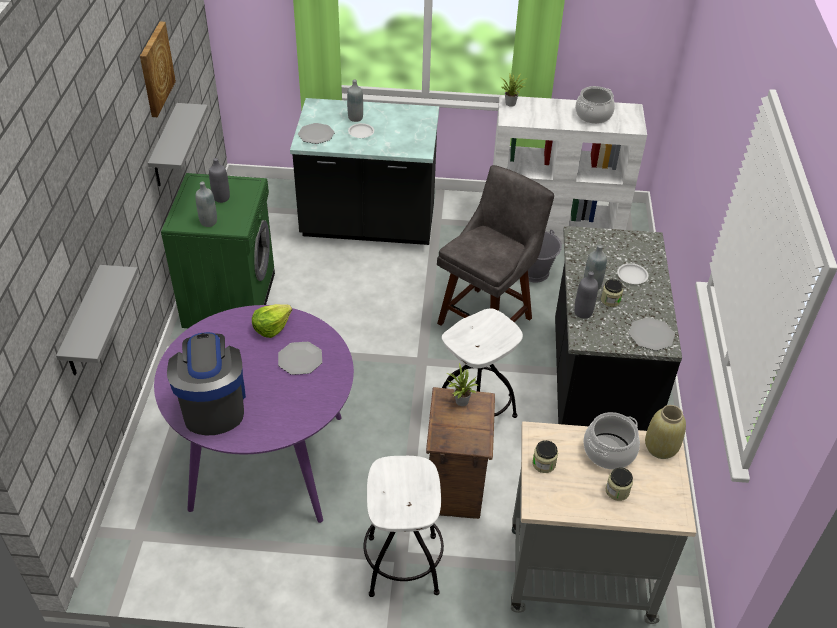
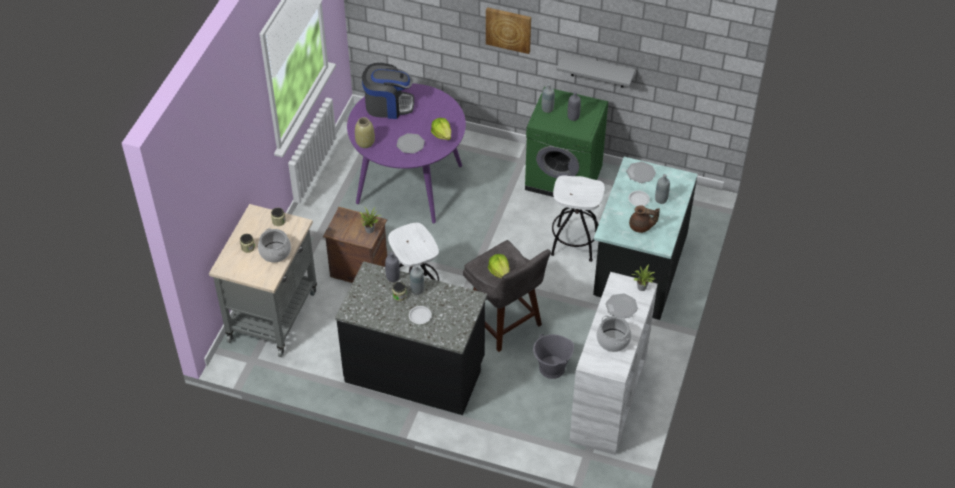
camera: 105 degrees right, 5 degrees up
grey shelf [56,265,138,375] -> none
picture [140,22,176,117] -> picture moved to [486,7,531,54]
white stool [363,456,444,597] -> white stool moved to [551,175,605,262]
plate [629,317,675,351] -> plate moved to [606,293,638,318]
beige vase [645,405,686,459] -> beige vase moved to [355,117,375,148]
none -> lettuce [488,254,510,278]
none -> brown teapot [629,205,660,233]

